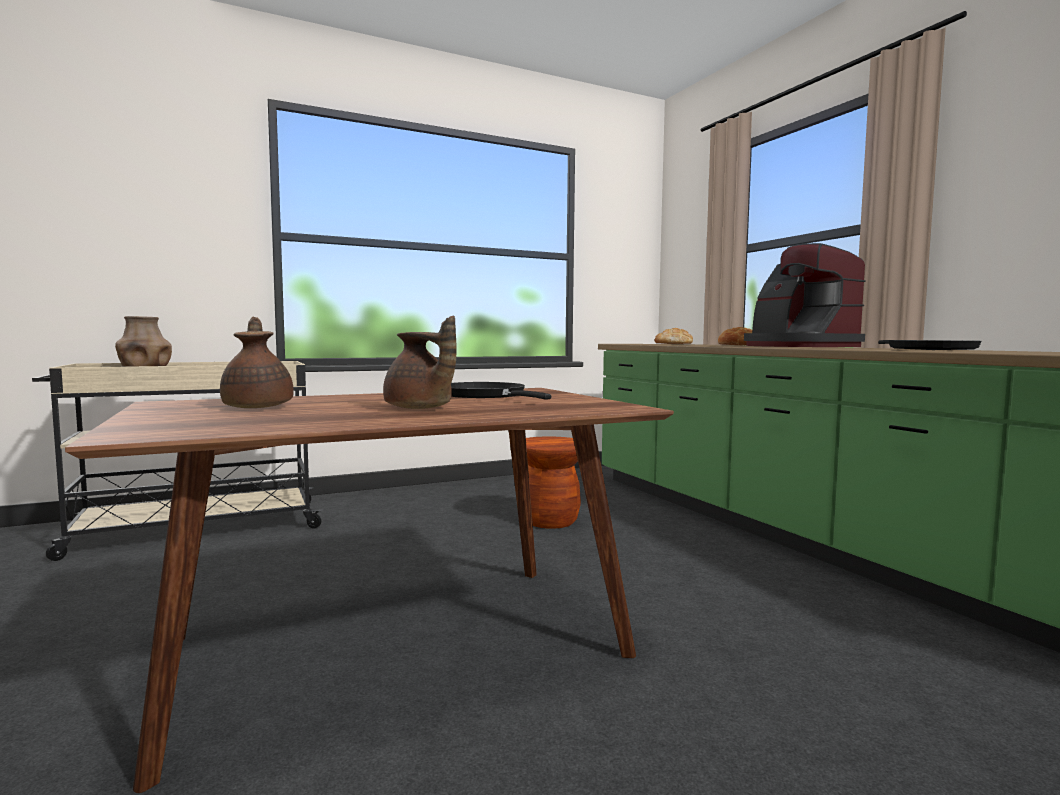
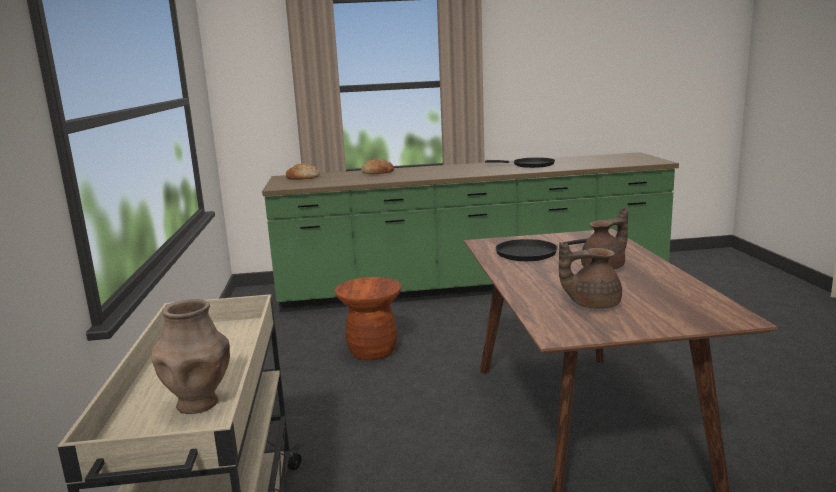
camera: 70 degrees left, 10 degrees up
coffee machine [744,243,866,347] -> none

